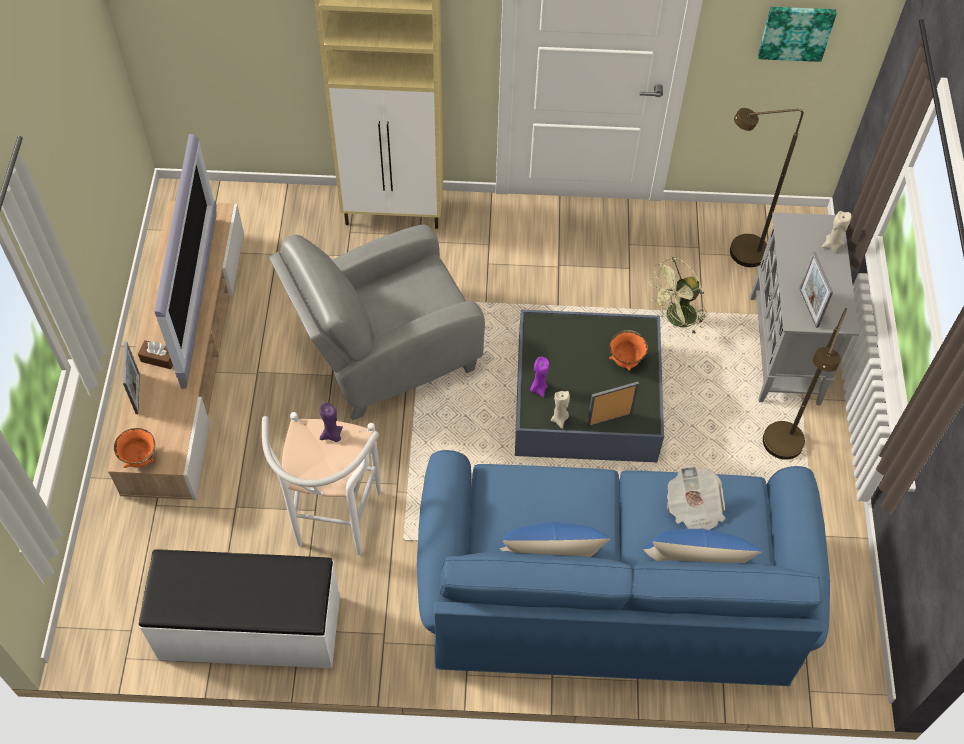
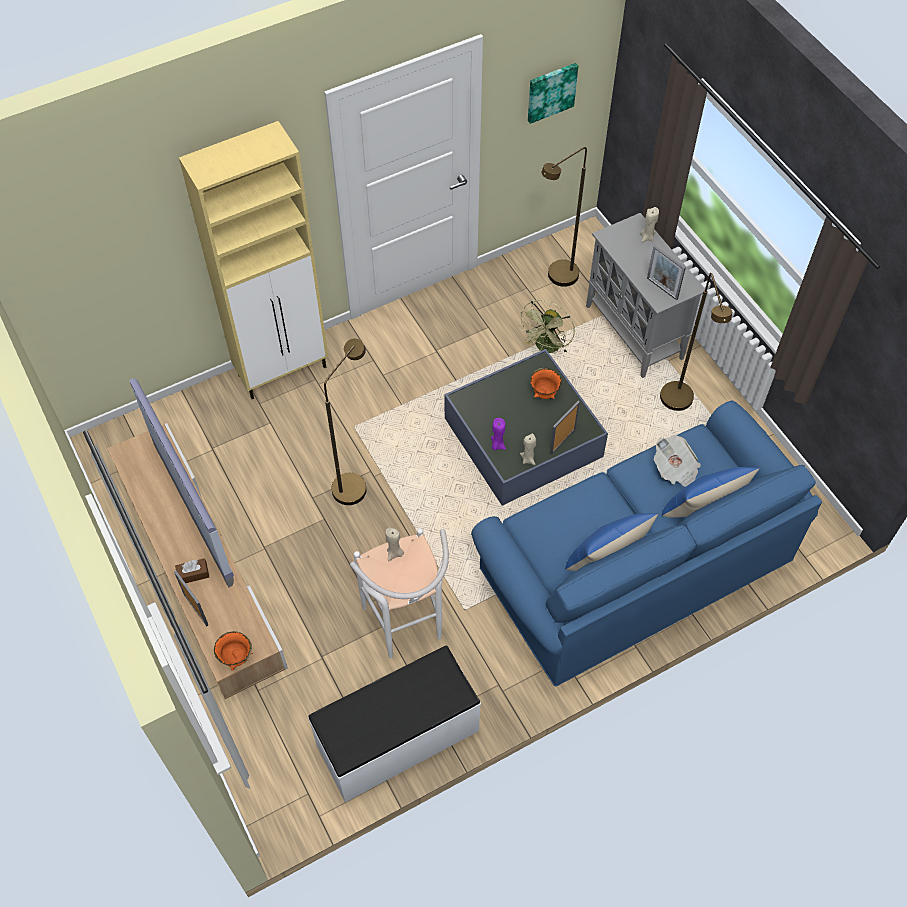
camera: 30 degrees left, 0 degrees up
grey armchair [269,225,485,421] -> brown floor lamp [324,338,366,505]
purple candle [319,402,343,442] -> beige candle [385,527,404,561]

